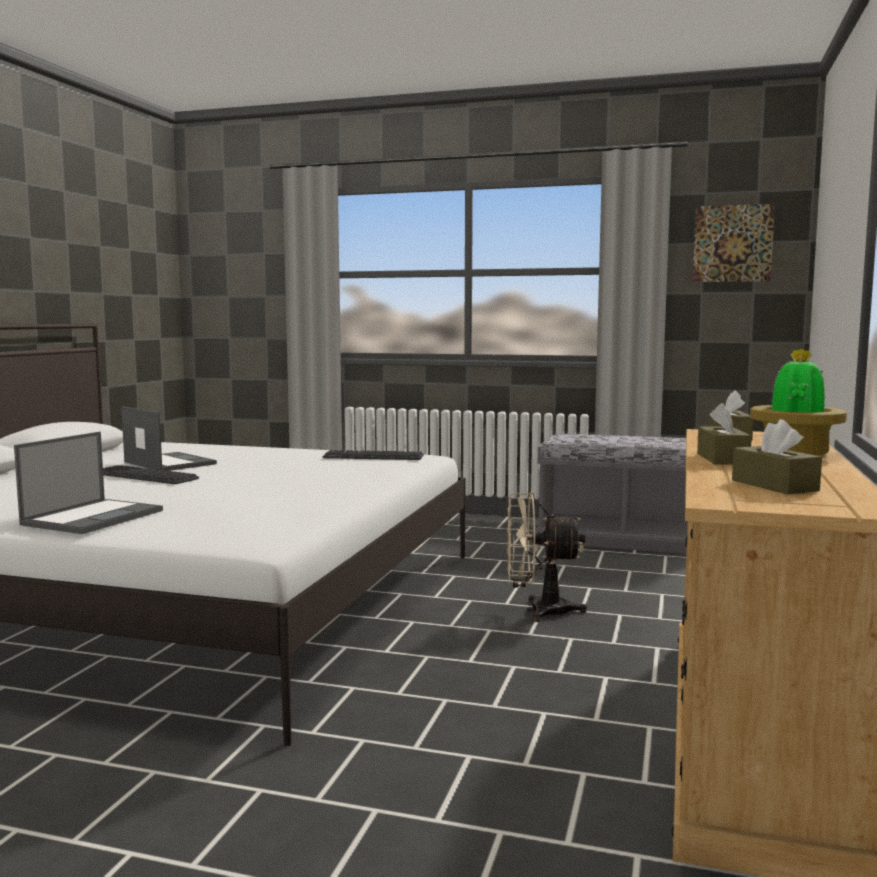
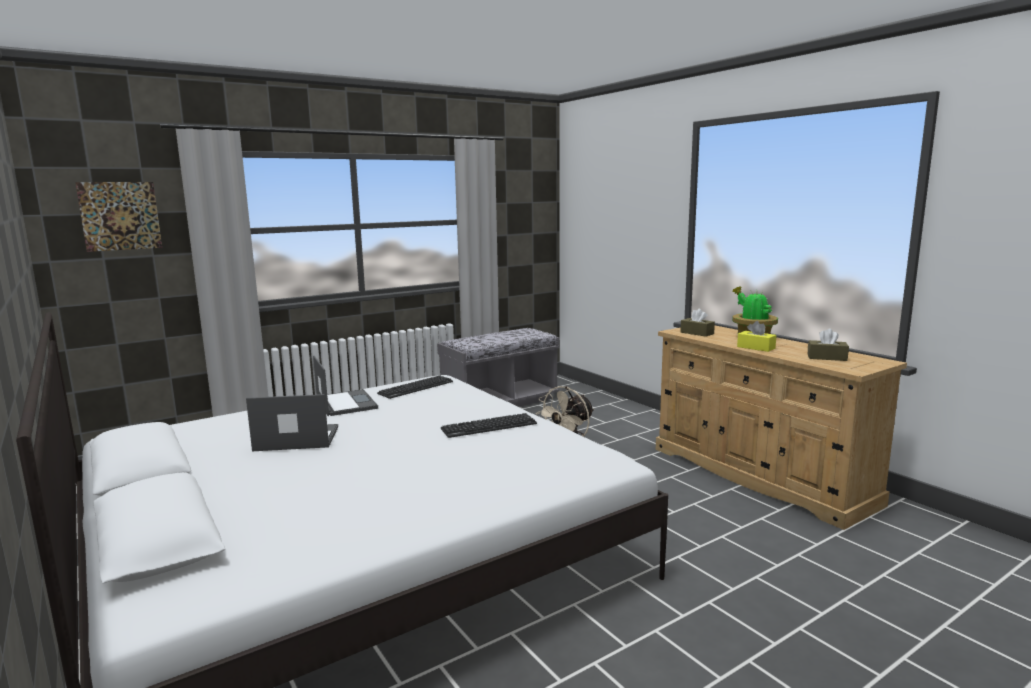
camera: 50 degrees left, 5 degrees up
laptop [14,432,163,534] -> laptop moved to [313,356,378,416]
keyboard [103,465,199,484] -> keyboard moved to [441,413,537,438]
picture [693,204,775,282] -> picture moved to [75,182,162,252]
brown tissue box [697,403,752,465] -> yellow tissue box [737,321,776,352]

